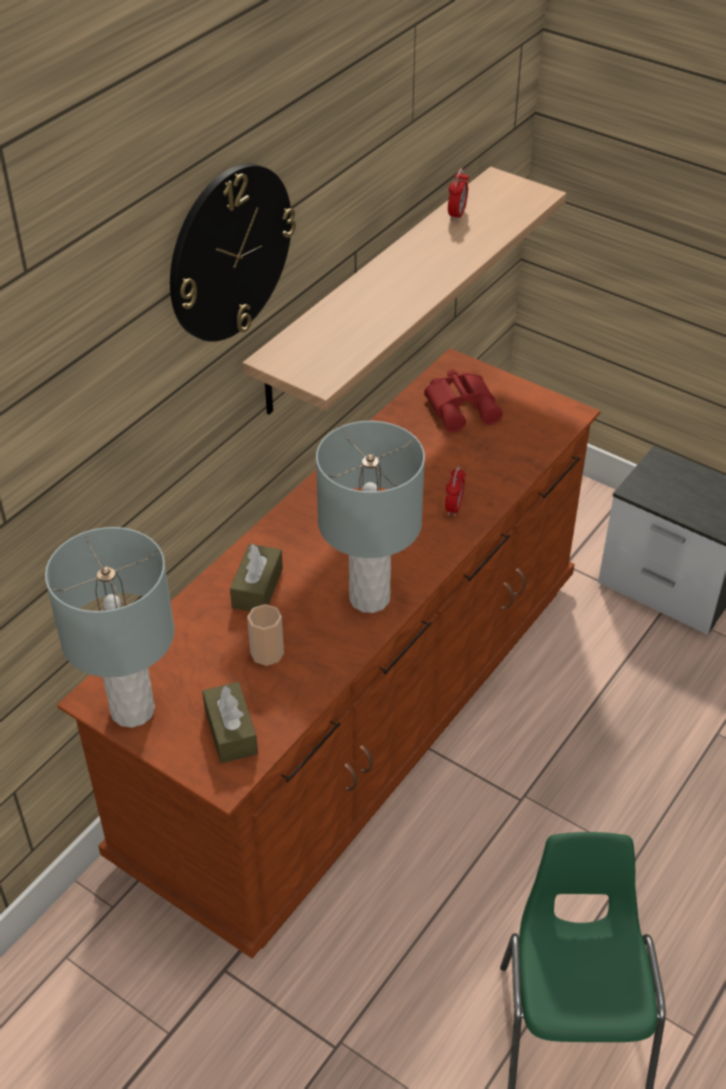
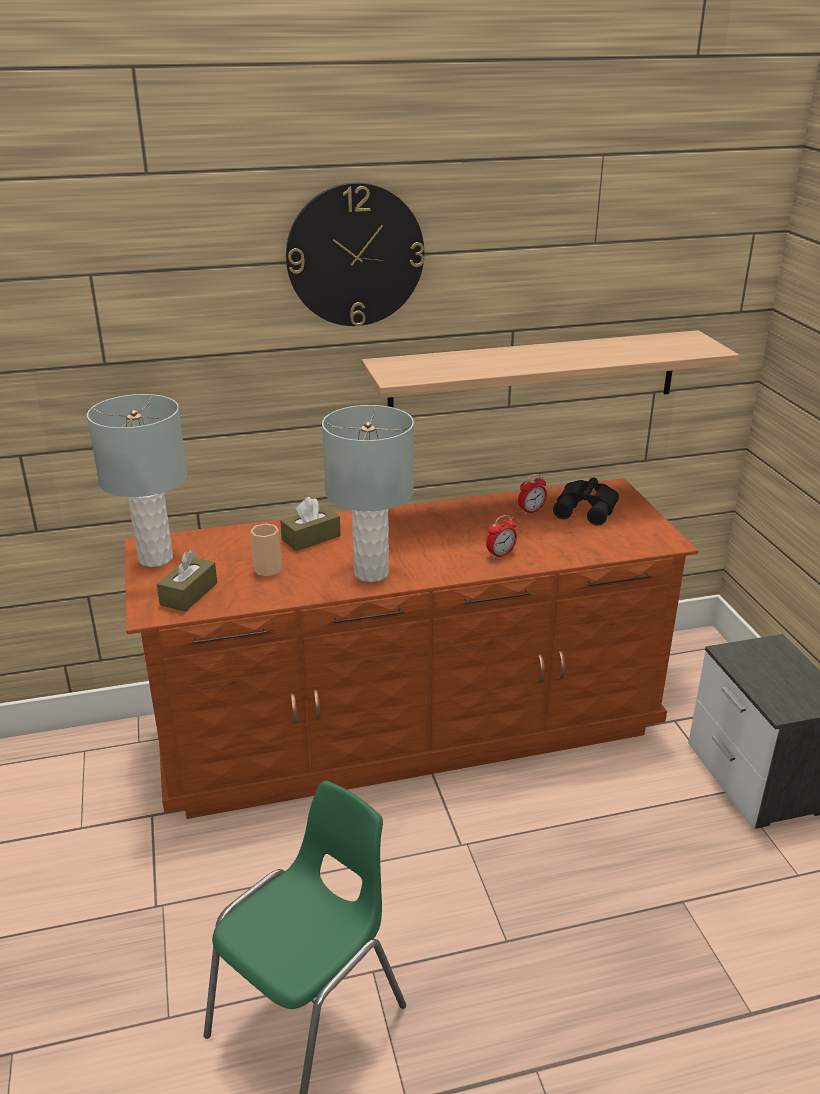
camera: 40 degrees right, 15 degrees down
red binoculars [424,369,503,433] -> black binoculars [553,477,619,526]
alarm clock [448,169,469,222] -> alarm clock moved to [518,474,547,515]

